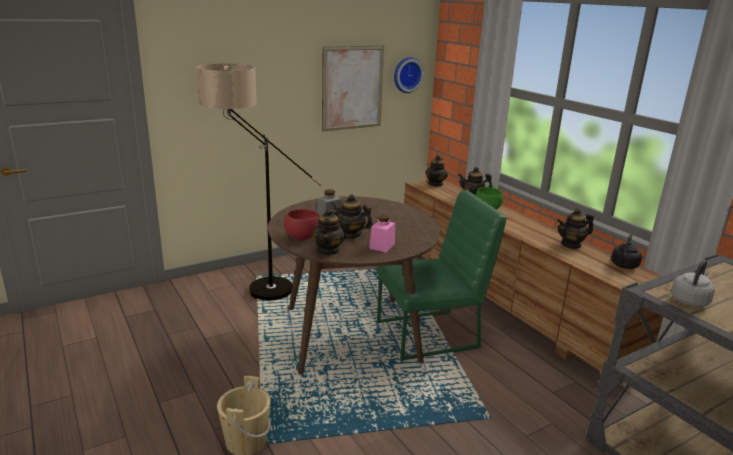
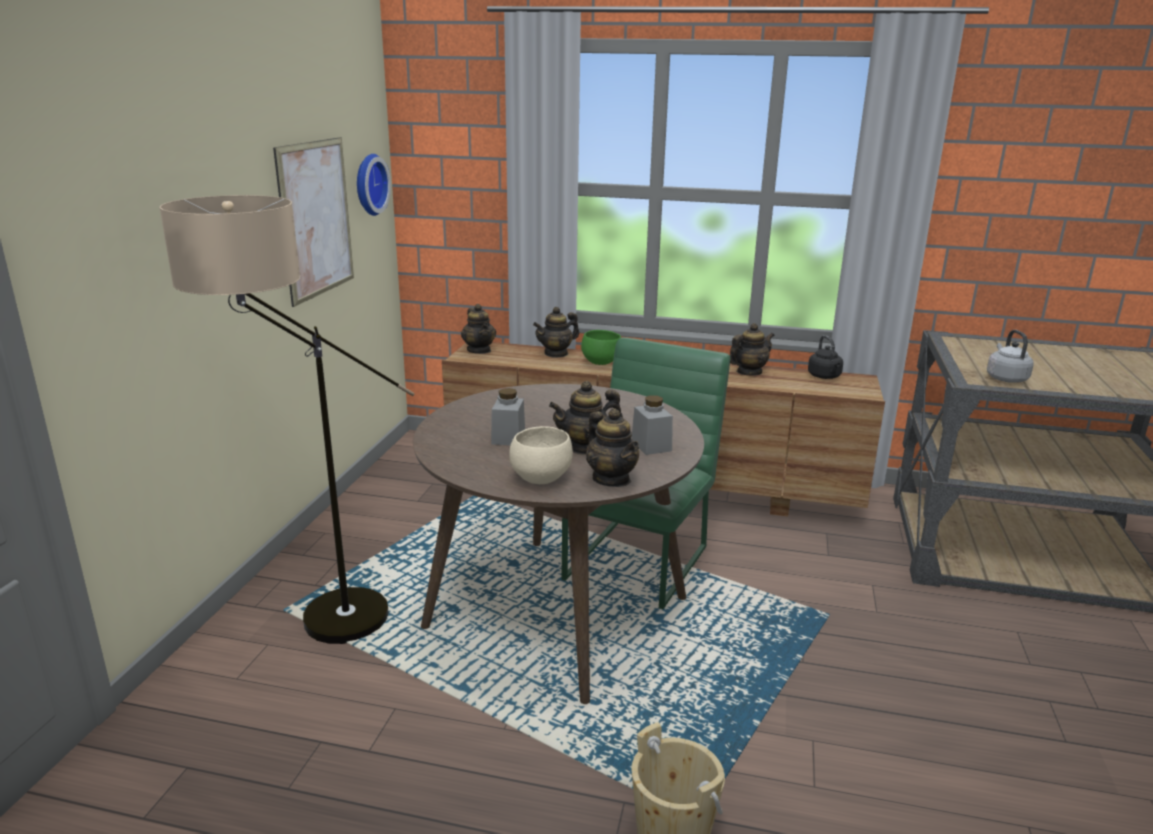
camera: 45 degrees left, 0 degrees up
red bowl [284,209,319,240] -> beige bowl [509,426,573,484]
pink jar [369,215,395,252] -> grey jar [631,395,673,455]
teapot [557,208,594,249] -> teapot turned 150 degrees counterclockwise [730,323,775,375]

